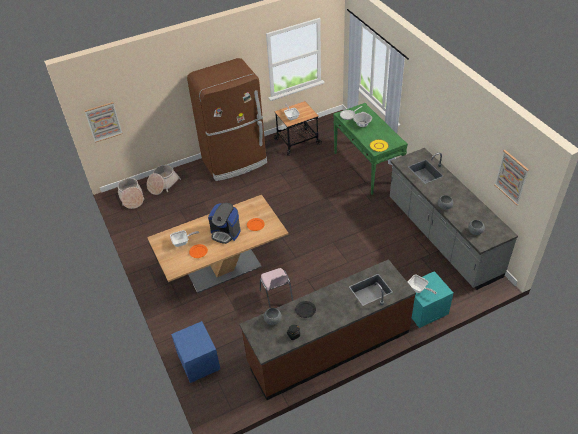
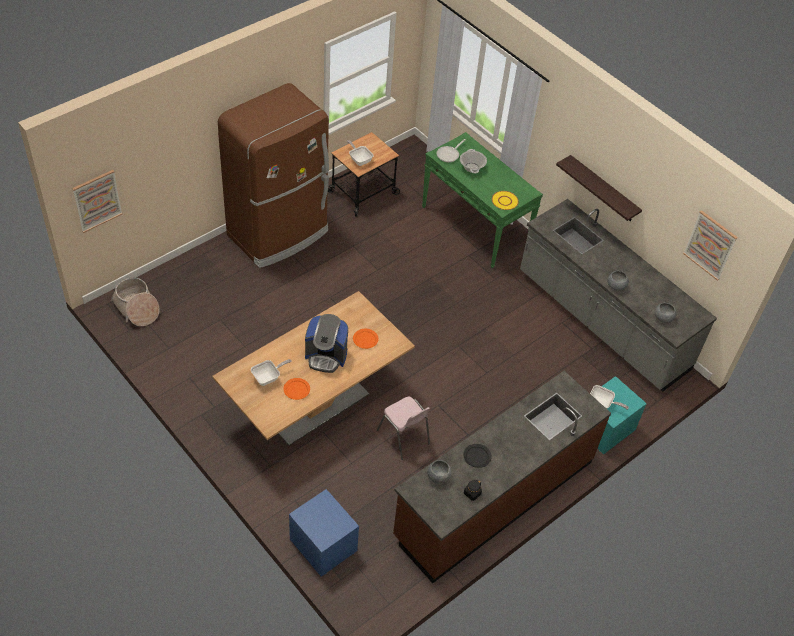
camera: 20 degrees left, 5 degrees up
basket [147,165,181,195] -> none
none -> shelf [556,155,642,221]

